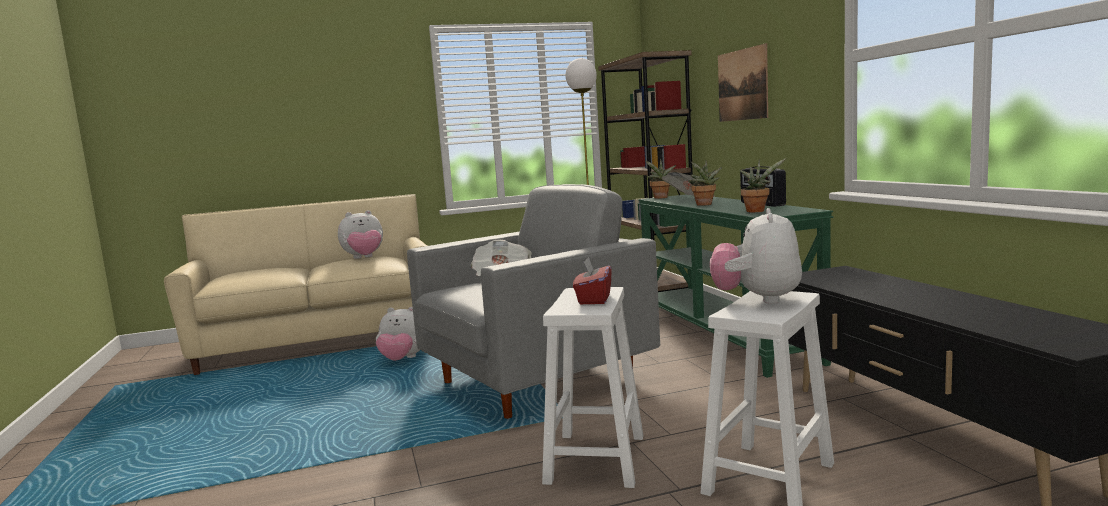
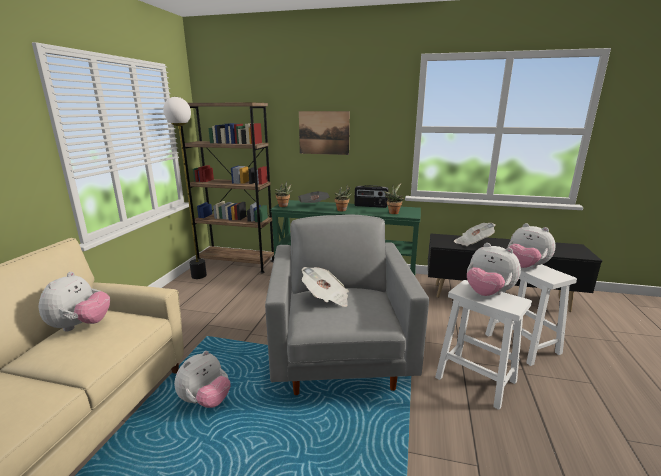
camera: 60 degrees left, 10 degrees up
red tissue box [573,257,612,304] -> plush toy [467,243,521,296]
none -> newspaper [454,223,496,246]

